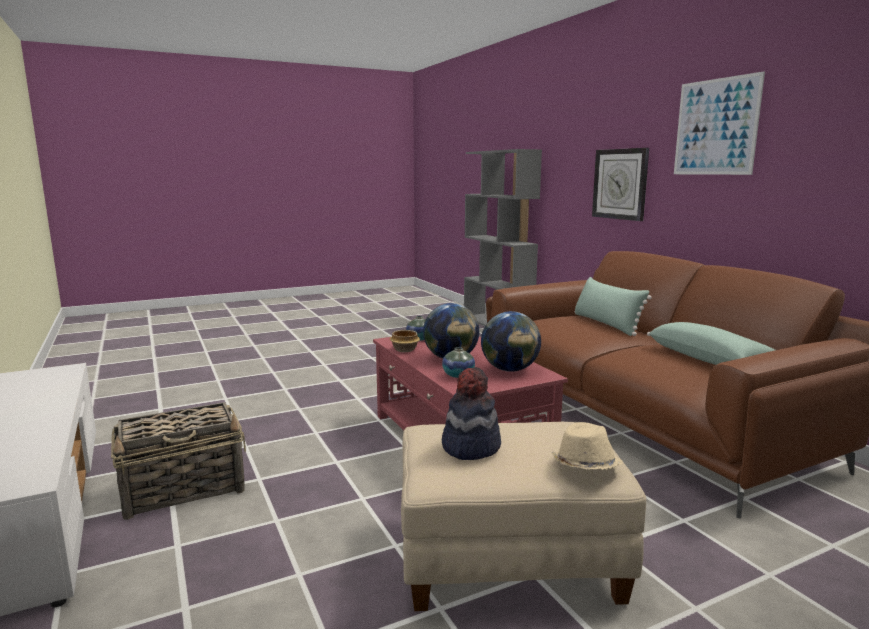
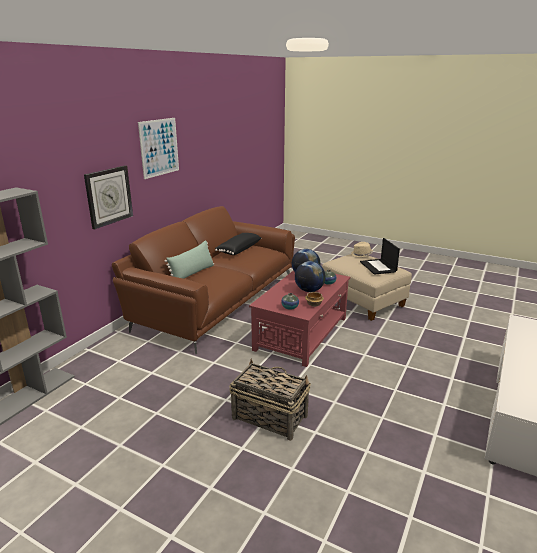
camera: 125 degrees left, 10 degrees up
basket [111,402,246,520] -> basket moved to [229,358,311,441]
hat [442,367,501,460] -> laptop [360,238,400,275]
green pillow [647,322,775,365] -> black pillow [215,233,261,255]

